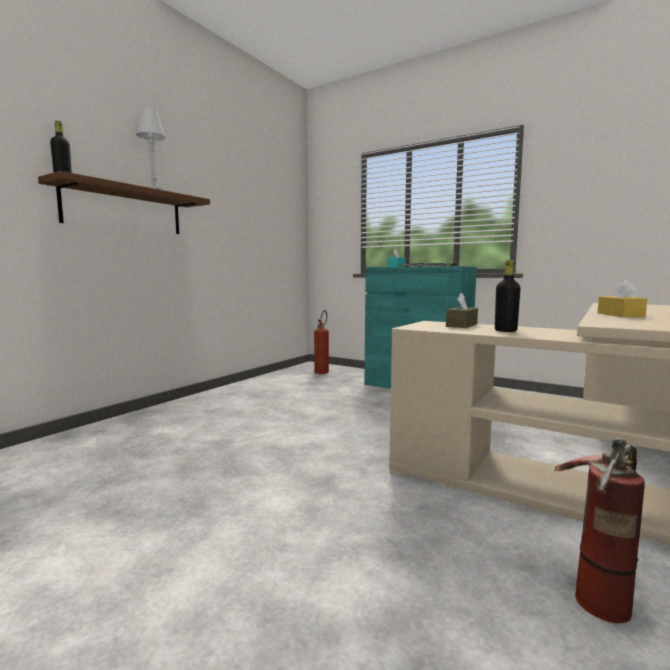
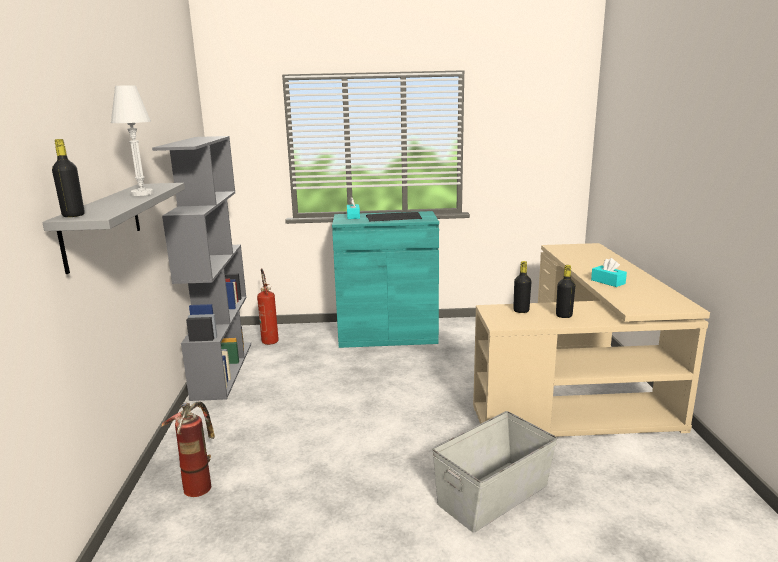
camera: 35 degrees left, 10 degrees up
brown shelf [38,171,210,234] -> grey shelf [42,183,185,274]
brown tissue box [446,292,478,328] -> black bottle [513,261,532,313]
fire extinguisher [554,438,645,623] -> fire extinguisher moved to [161,402,215,497]
yellow tissue box [597,280,647,317] -> turquoise tissue box [591,258,627,287]
none -> grey bookcase [152,136,251,401]
none -> grey storage box [432,411,557,533]

